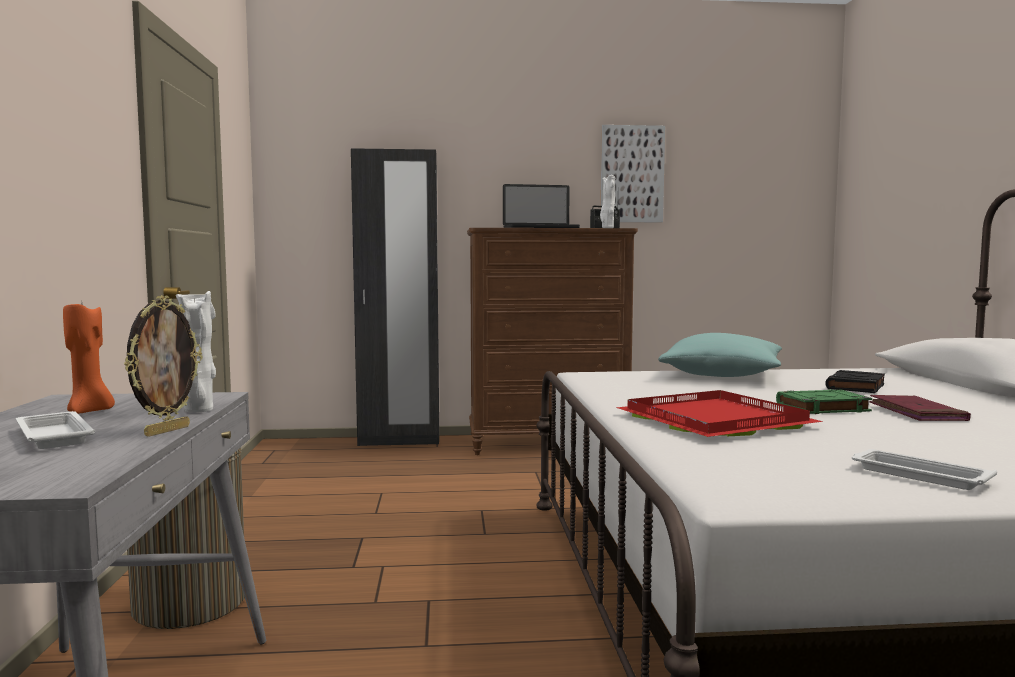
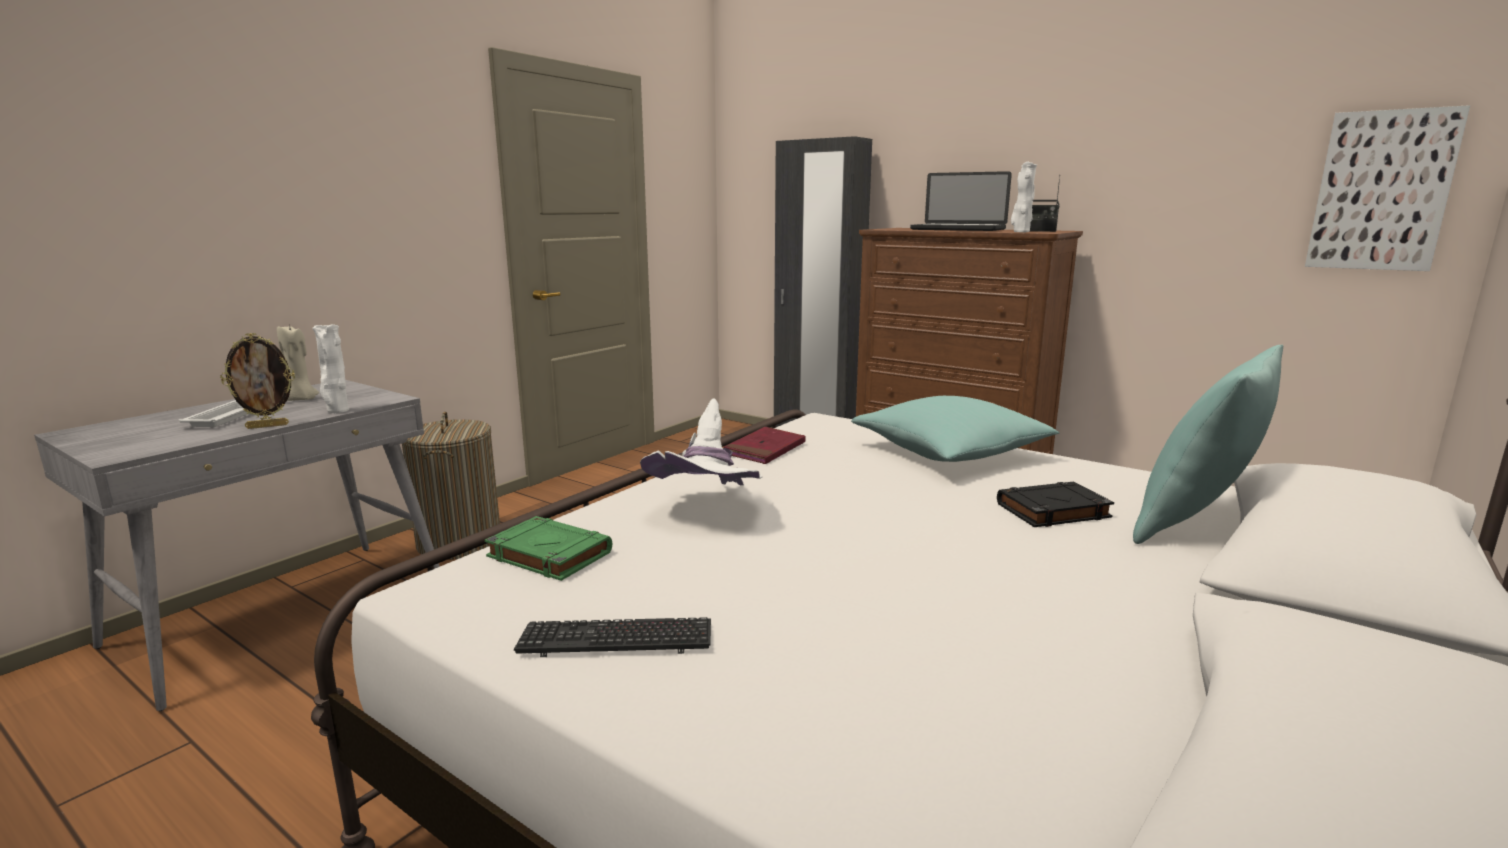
camera: 40 degrees right, 10 degrees up
orange candle [63,304,115,414] -> beige candle [277,324,319,401]
picture [601,125,665,222] -> picture moved to [1305,105,1470,271]
red tray [617,390,823,437] -> white hat [640,398,762,486]
green book [776,389,872,414] -> green book moved to [485,516,612,581]
white tray [852,449,997,490] -> keyboard [514,617,711,657]
red book [869,395,971,421] -> red book moved to [724,427,806,464]
none -> turquoise pillow [1133,345,1283,544]

